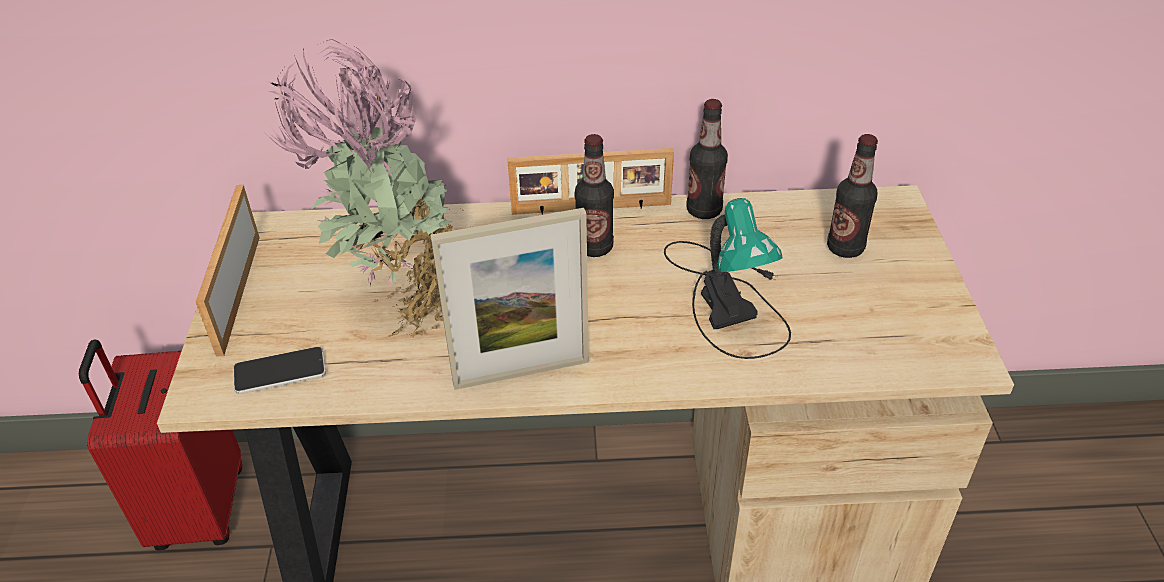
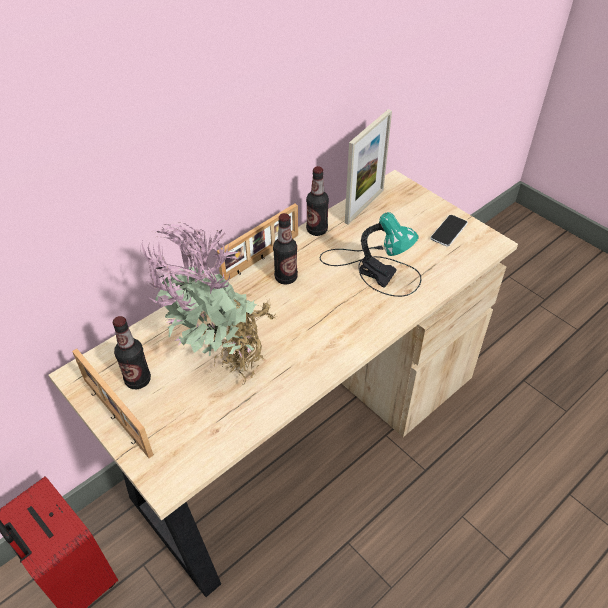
camera: 40 degrees left, 5 degrees up
phone [233,346,326,394] -> phone moved to [430,215,468,247]
picture frame [430,208,589,390] -> picture frame moved to [345,109,392,224]
bottle [827,134,878,258] -> bottle moved to [113,316,151,389]

